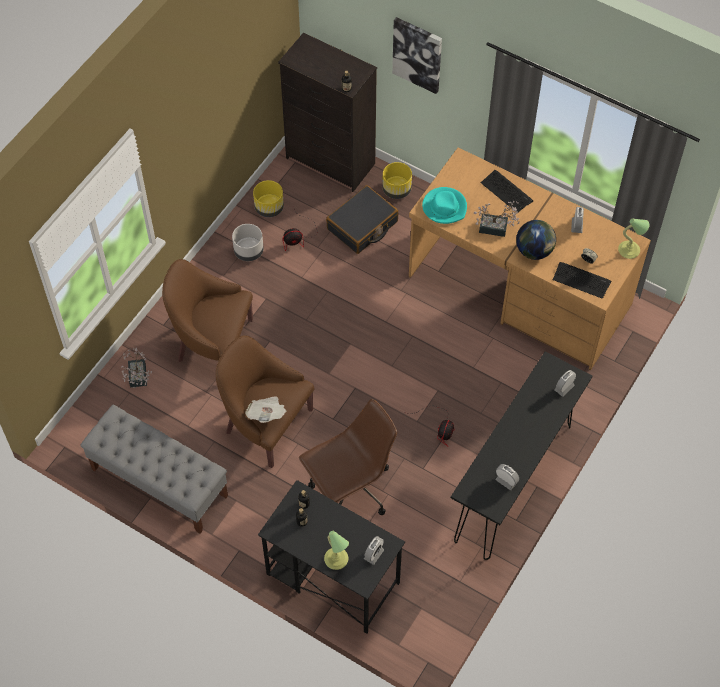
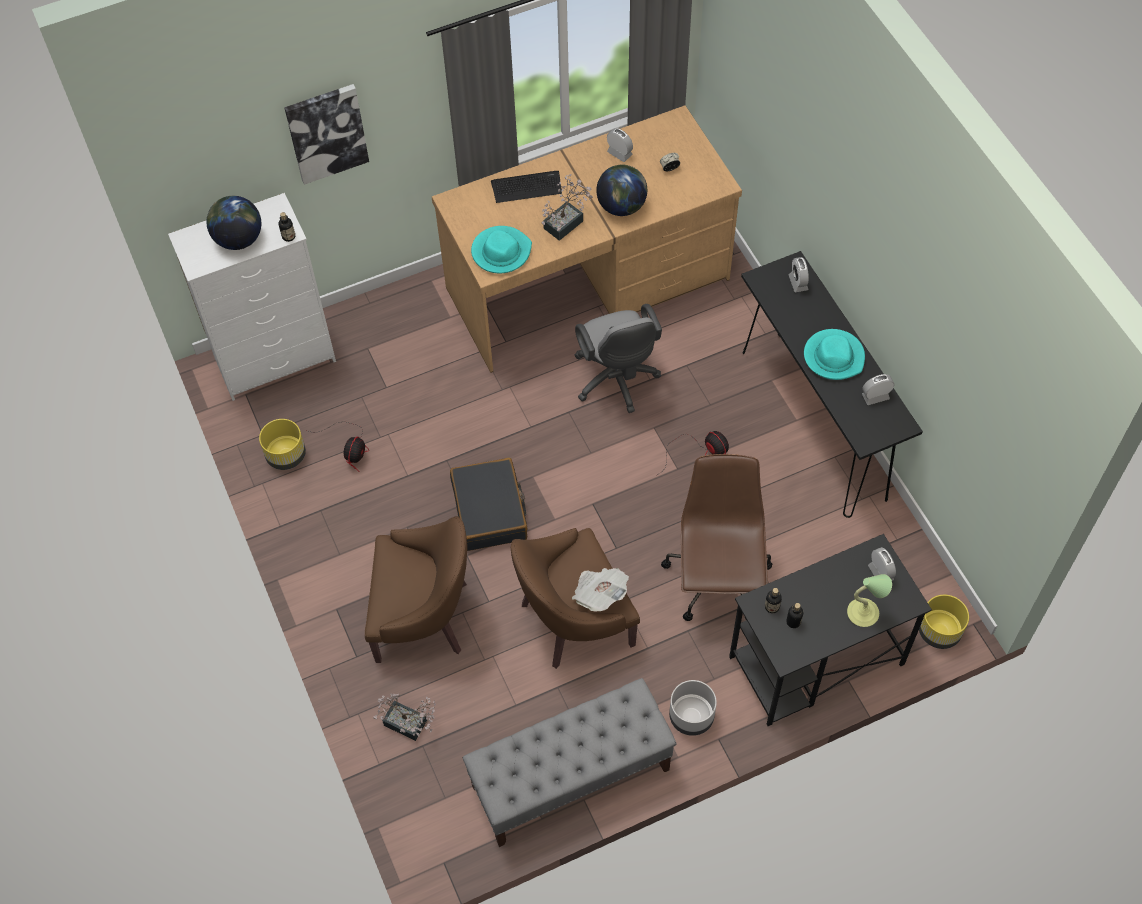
camera: 55 degrees left, 0 degrees up
brown armchair [162,259,253,362] -> brown armchair turned 135 degrees counterclockwise [365,516,467,663]
grey planter [232,224,264,261] -> grey planter moved to [669,680,717,736]
black dresser [278,33,377,192] -> white dresser [168,193,336,401]
black suitcase [326,185,398,254] -> black suitcase moved to [450,458,528,551]
yellow planter [382,162,412,199] -> yellow planter moved to [919,595,969,649]
keyboard [553,262,612,299] -> none
table lamp [618,219,649,259] -> none
none -> globe [206,196,261,250]
none -> grey office chair [575,304,662,413]
none -> turquoise hat [804,329,865,380]

